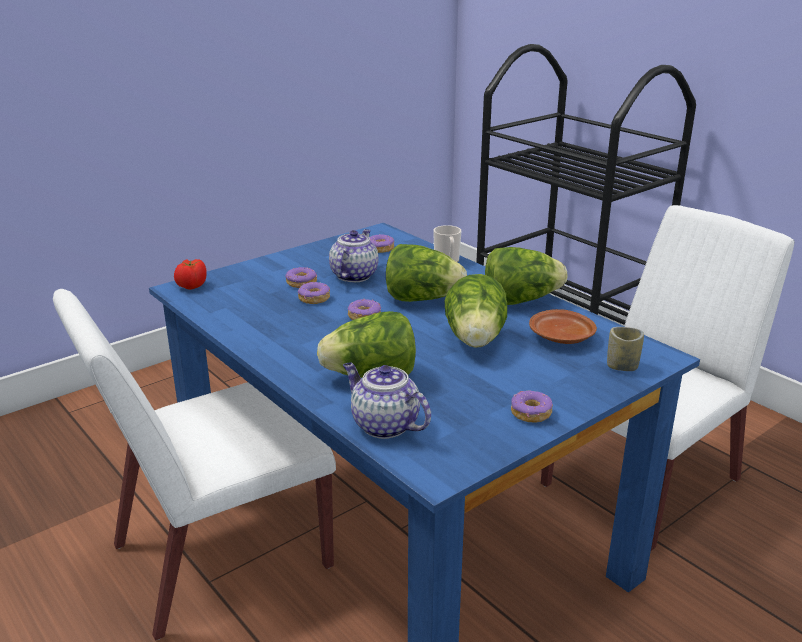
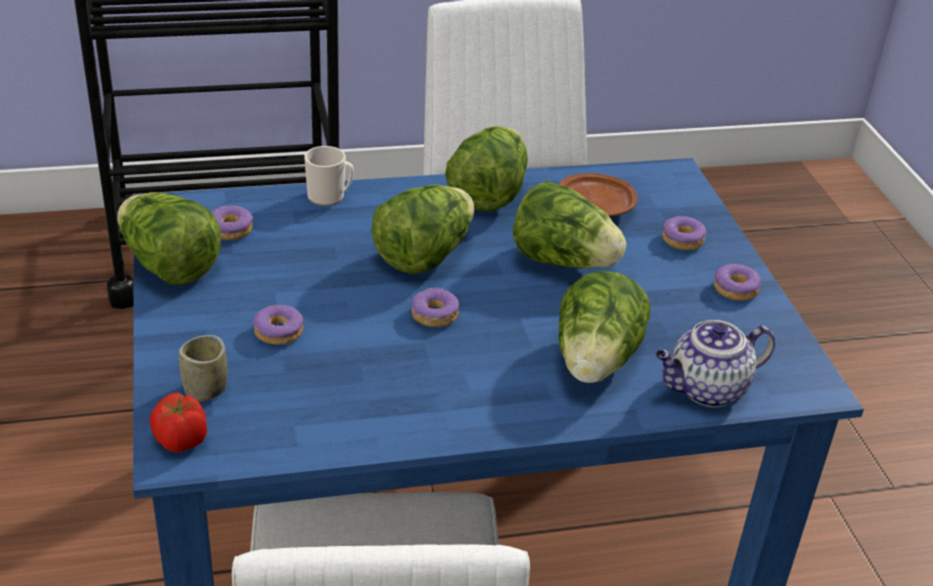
camera: 65 degrees left, 10 degrees up
donut [298,282,330,304] -> donut moved to [662,216,706,250]
teapot [329,229,379,282] -> none
cup [607,327,644,371] -> cup moved to [179,335,227,402]
none -> lettuce [117,192,221,285]

